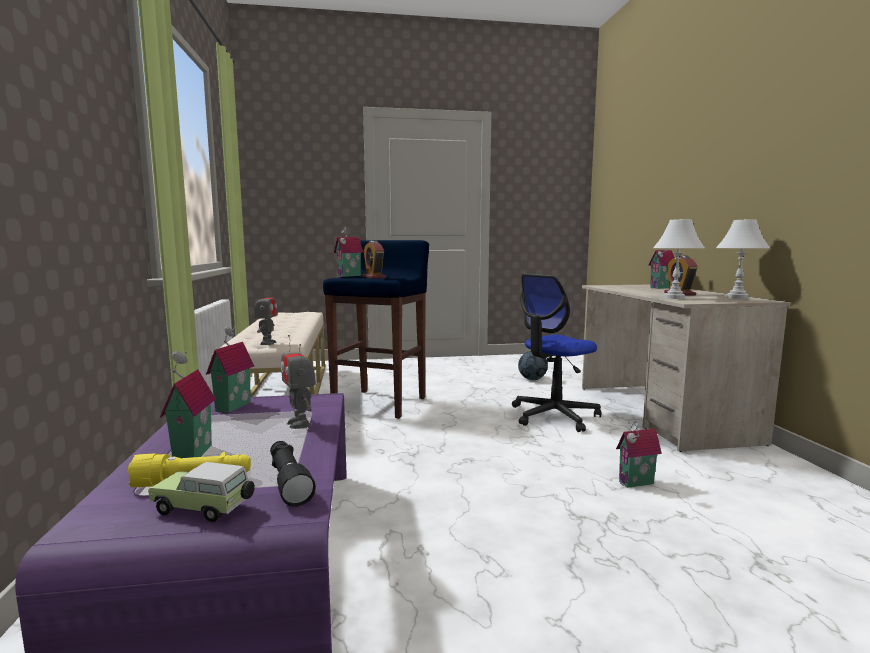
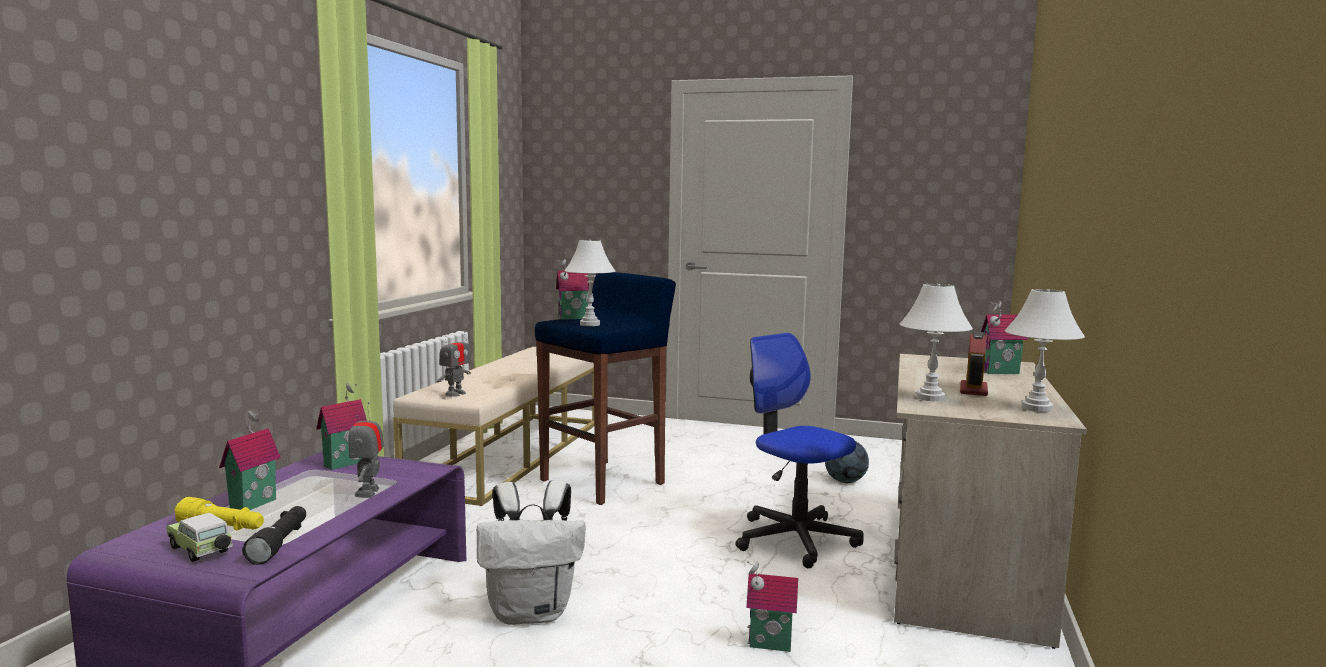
camera: 25 degrees right, 0 degrees up
alarm clock [362,241,386,279] -> white table lamp [564,240,616,326]
office chair [512,273,601,432] -> office chair turned 60 degrees clockwise [735,333,864,568]
none -> white backpack [477,480,586,625]

